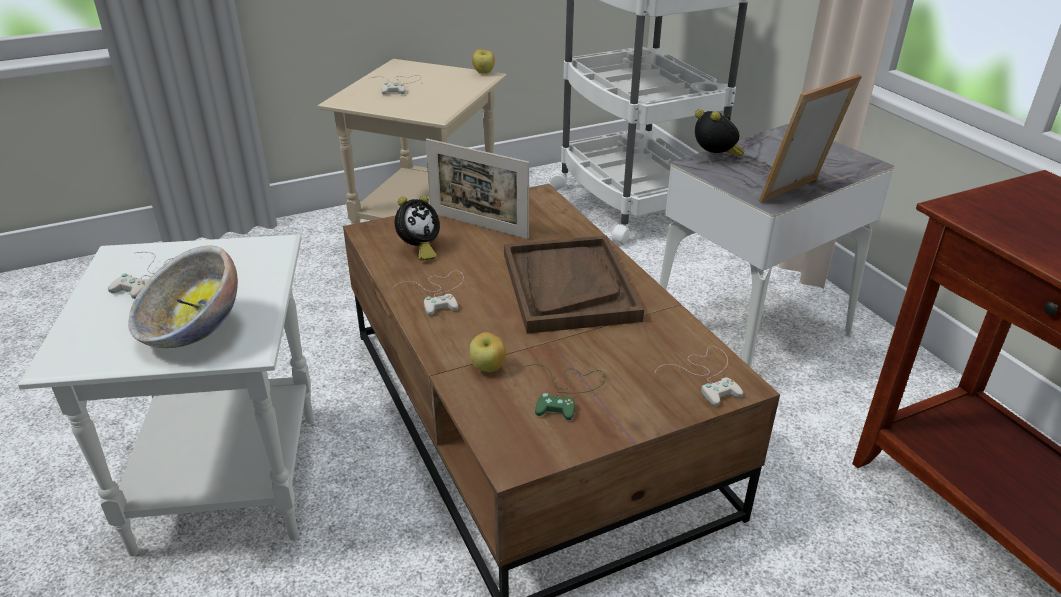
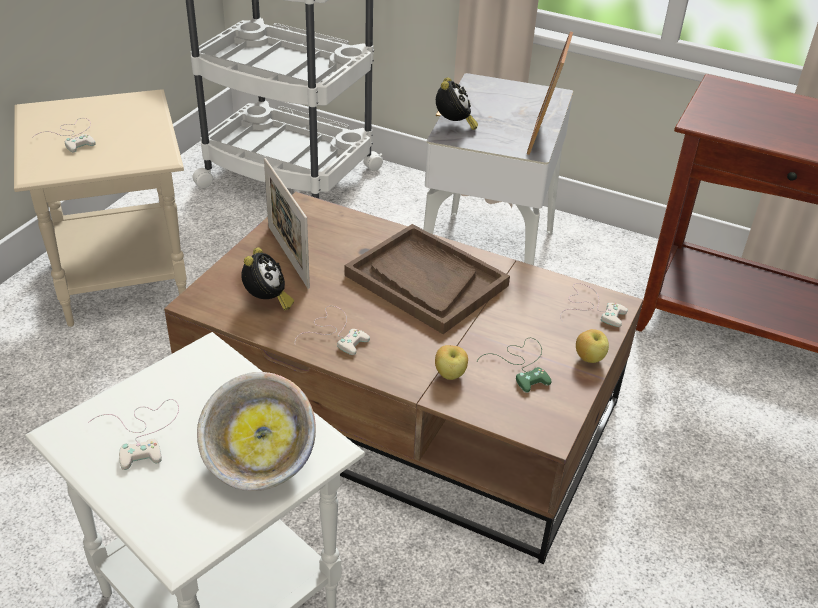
camera: 40 degrees left, 5 degrees up
picture frame [425,138,529,239] -> picture frame turned 75 degrees clockwise [264,158,310,289]
apple [472,49,495,74] -> apple moved to [576,329,609,363]
alarm clock [695,109,745,156] -> alarm clock turned 75 degrees clockwise [436,77,478,130]

